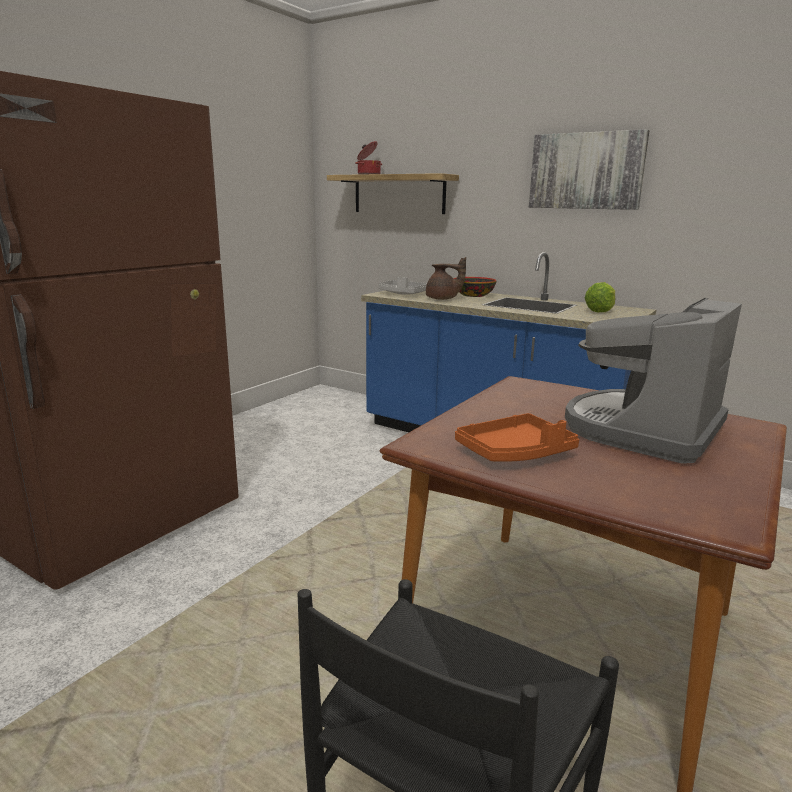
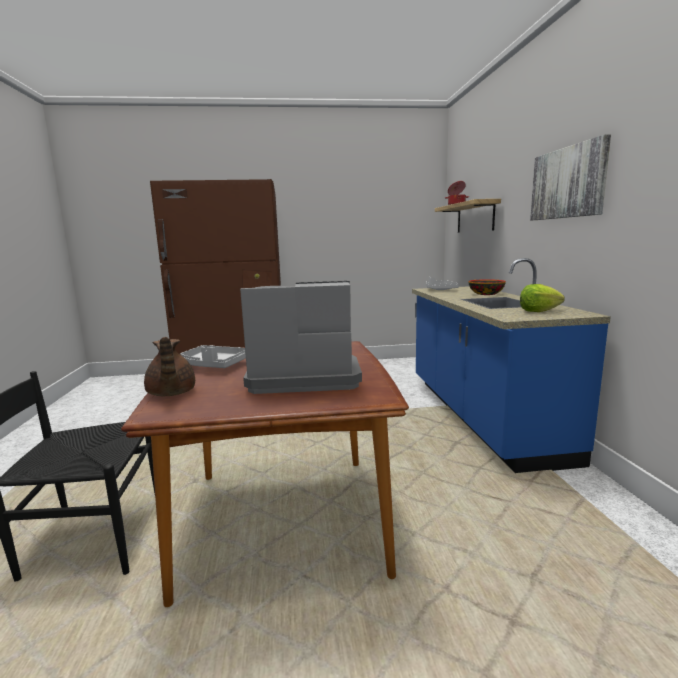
camera: 50 degrees right, 5 degrees down
brown teapot [426,257,466,300] -> brown teapot moved to [144,337,195,396]
orange tray [455,413,579,462] -> grey tray [180,345,246,368]

